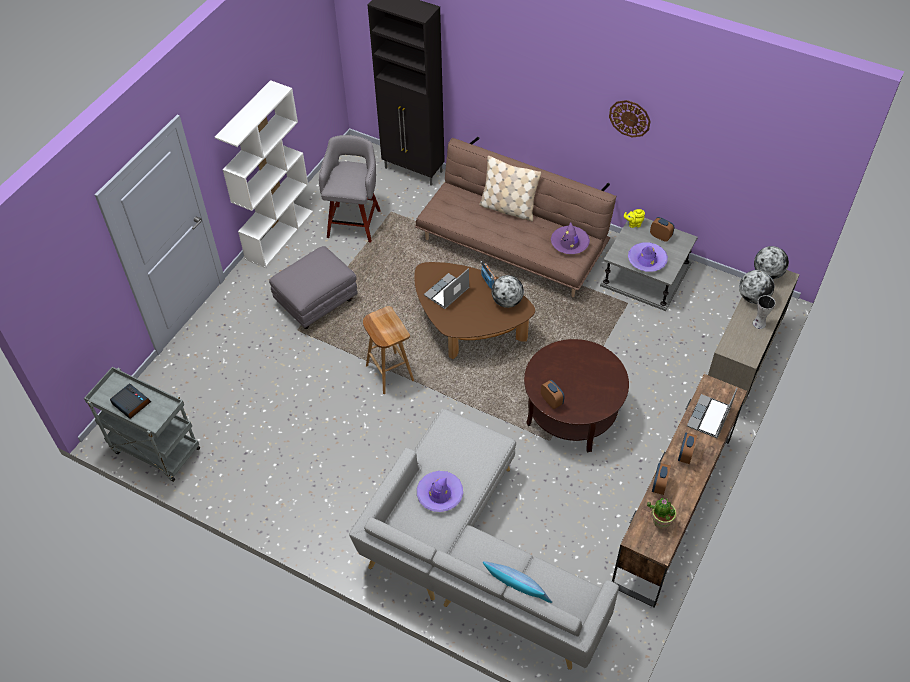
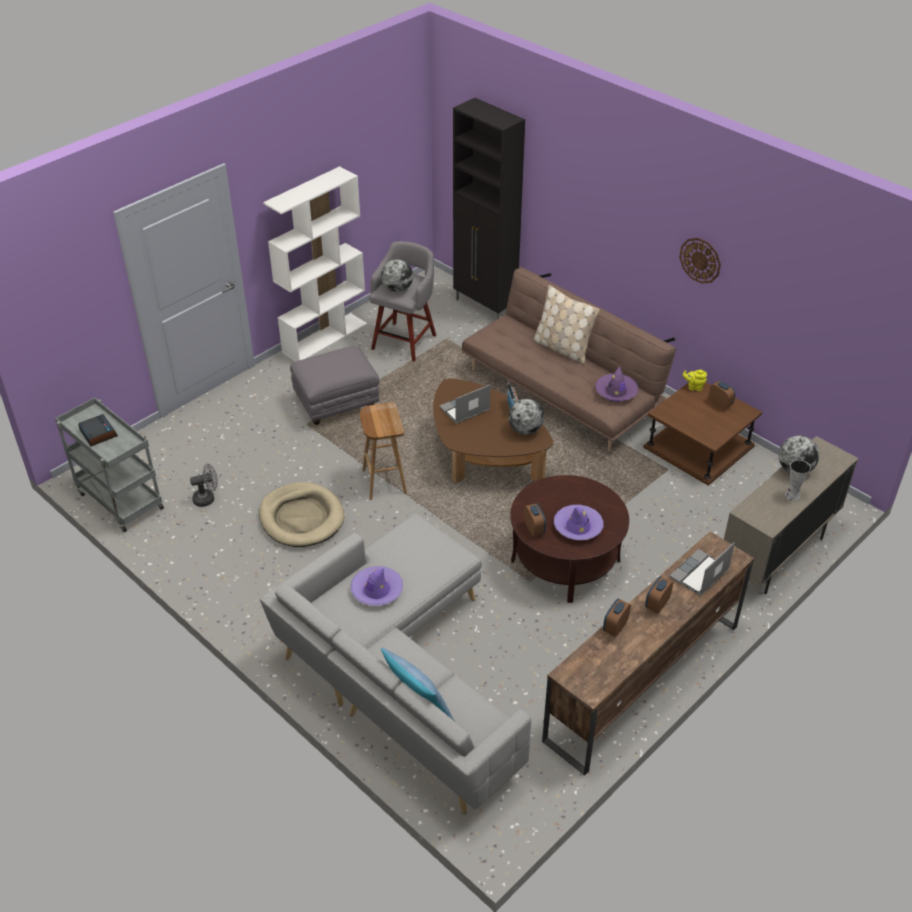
camera: 15 degrees right, 10 degrees down
grey side table [600,218,698,311] -> brown side table [643,382,762,486]
purple hat [628,242,668,272] -> purple hat moved to [554,505,604,540]
potted plant [647,498,676,529] -> none
globe [754,246,789,279] -> globe moved to [381,259,413,292]
none -> grey fan [190,464,218,507]
none -> beige dog bed [259,482,345,547]

